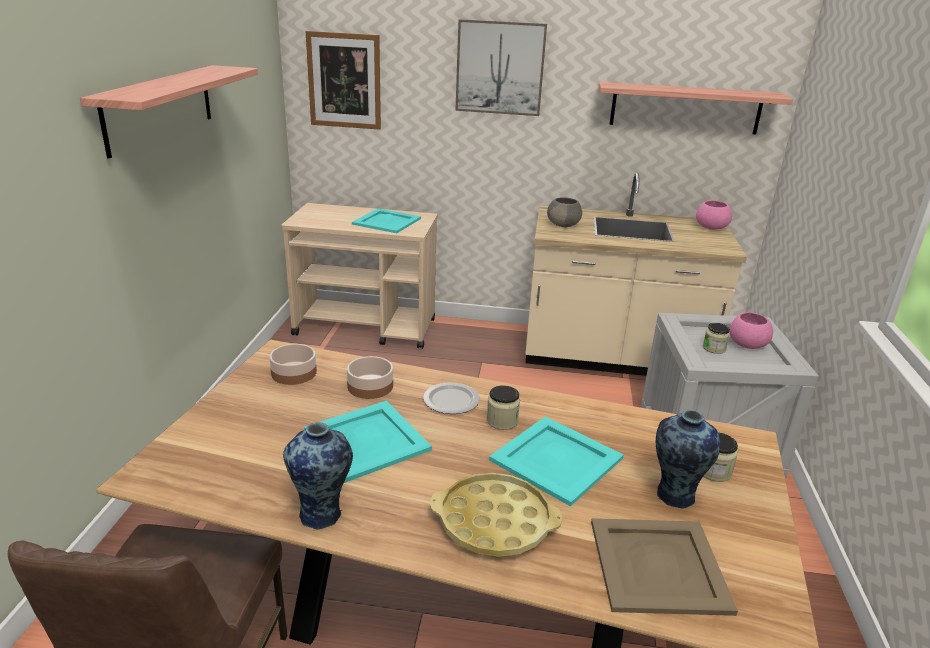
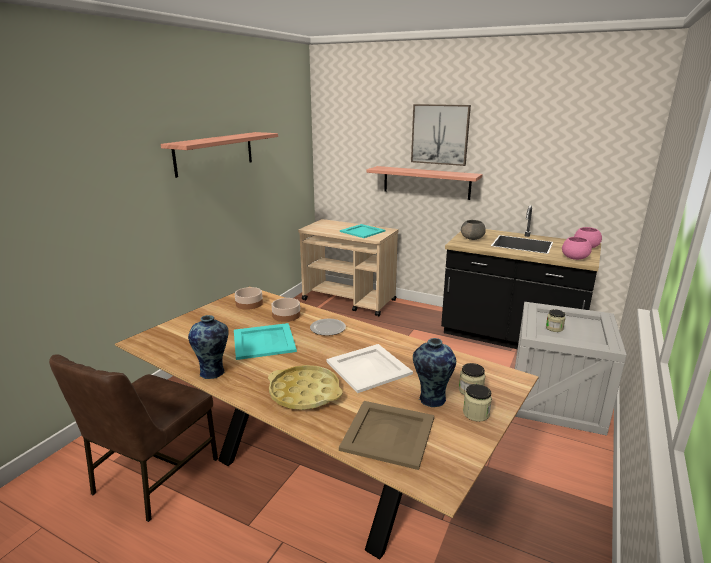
camera: 20 degrees right, 5 degrees down
picture [305,31,381,130] -> none
jar [486,385,520,430] -> jar moved to [463,384,492,422]
turquoise tray [489,416,624,506] -> white tray [326,344,413,393]
beige counter [525,173,747,376] -> black counter [441,205,601,349]
shelf [599,82,793,135] -> shelf moved to [366,166,482,200]
pink bowl [729,312,773,349] -> pink bowl moved to [562,237,592,260]

